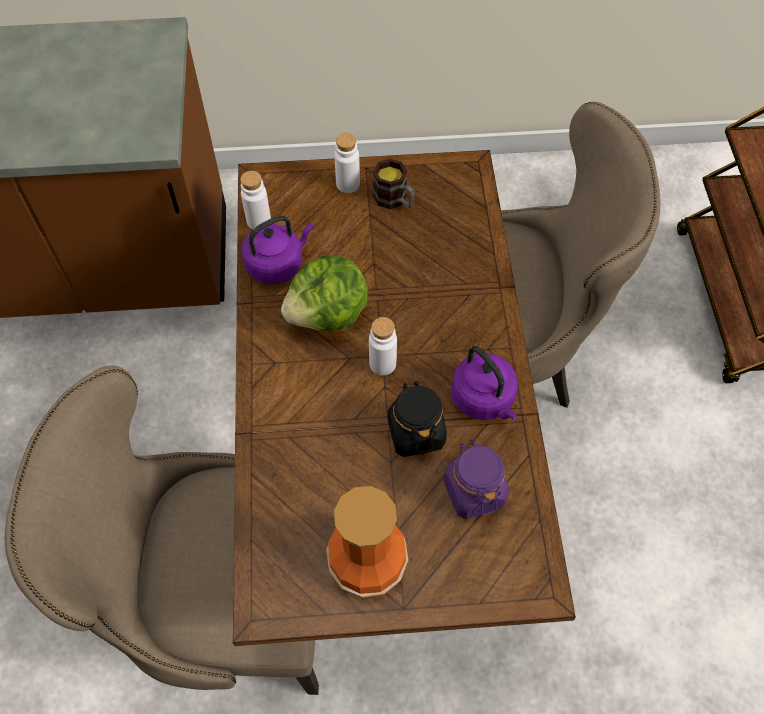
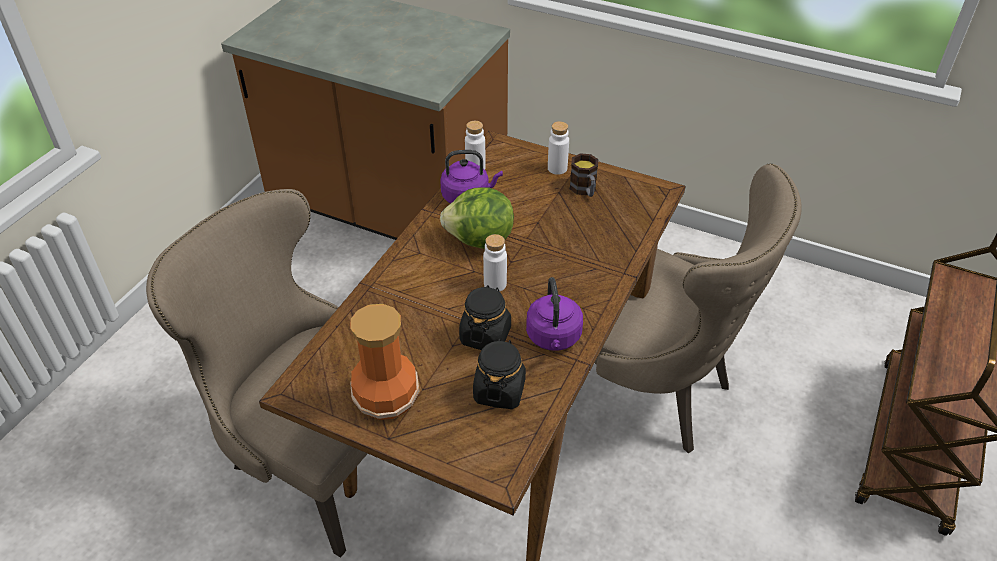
camera: 30 degrees right, 15 degrees down
purple jar [443,440,509,519] -> black jar [473,338,526,409]

